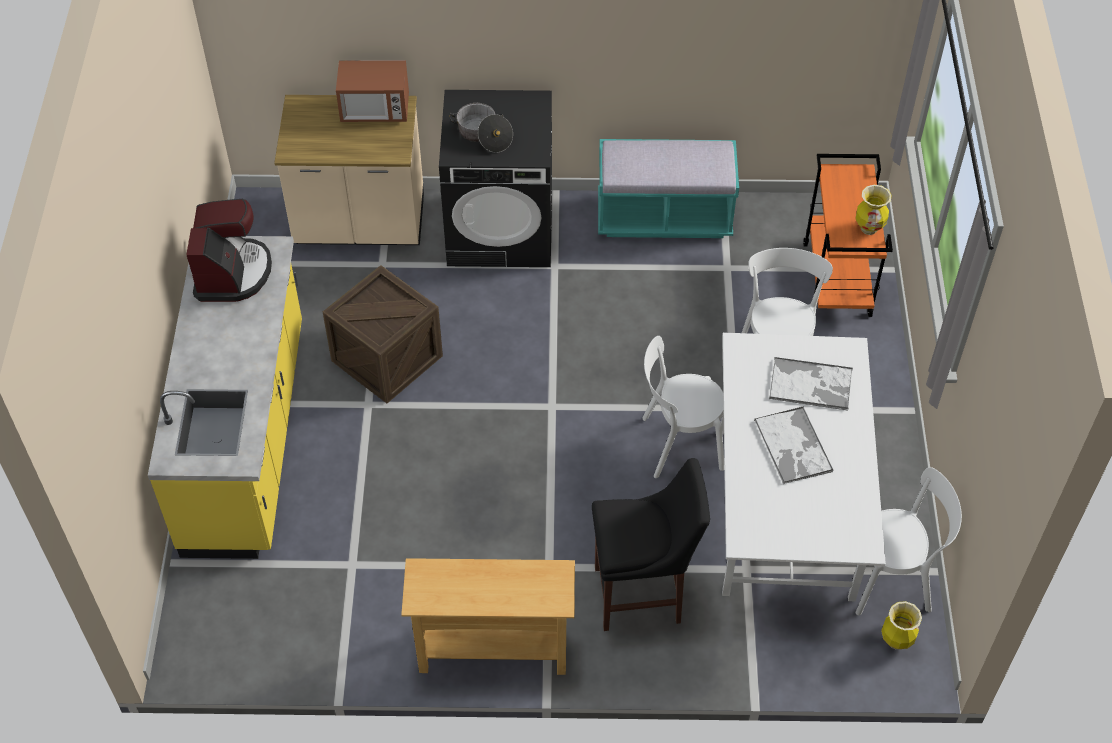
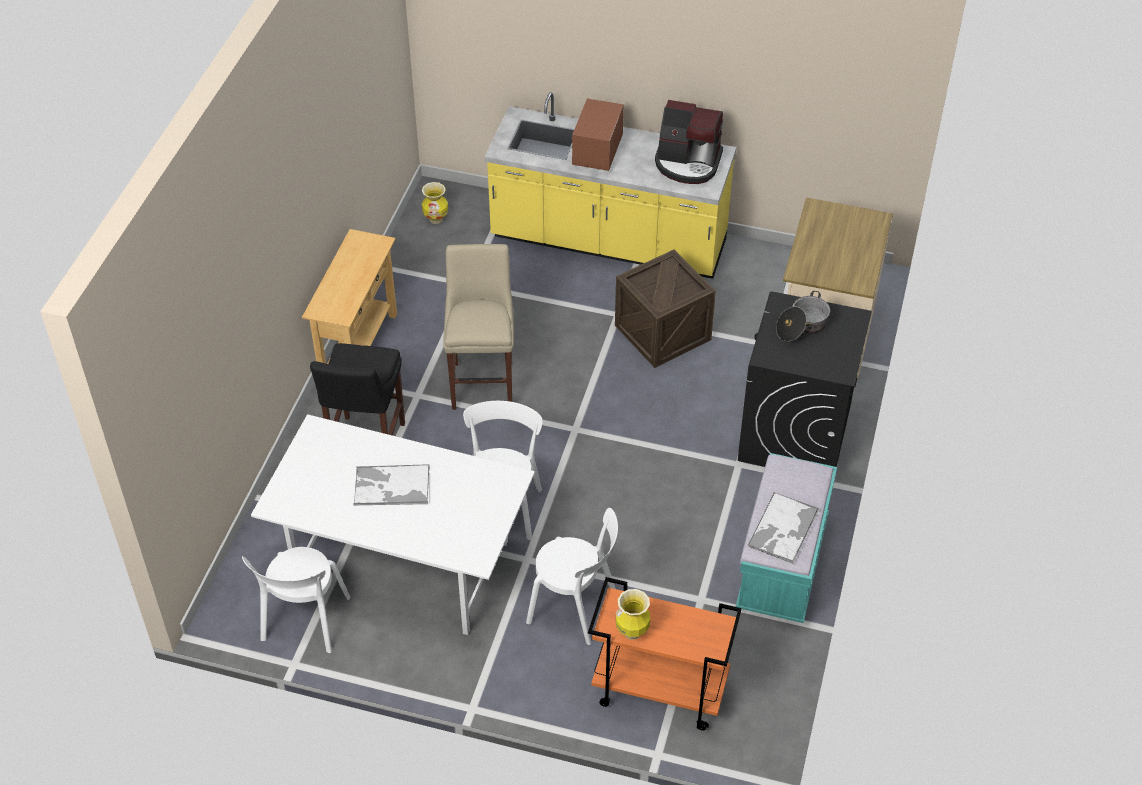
camera: 105 degrees right, 5 degrees down
microwave [336,60,409,122] -> microwave moved to [571,98,624,171]
tray [769,357,853,411] -> tray moved to [748,492,819,564]
vase [881,601,922,650] -> vase moved to [422,182,448,224]
none -> beige stool [443,244,514,410]

